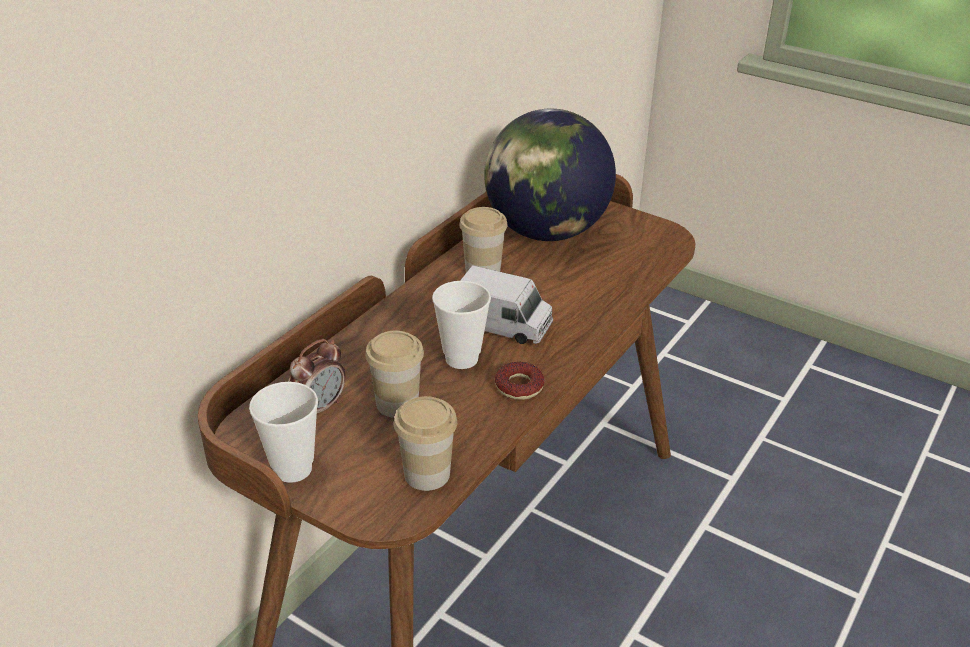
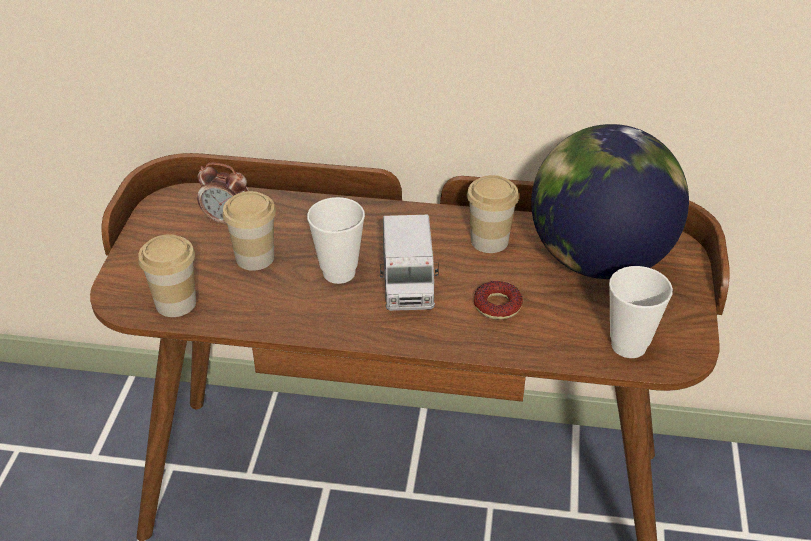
camera: 65 degrees right, 5 degrees up
cup [249,382,318,483] -> cup moved to [609,266,673,358]
donut [495,362,545,400] -> donut moved to [474,281,523,320]

